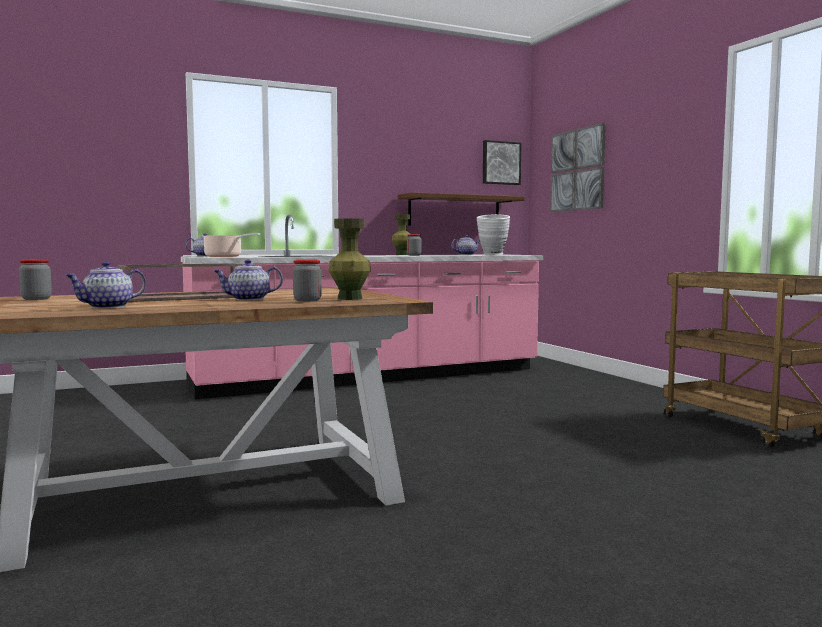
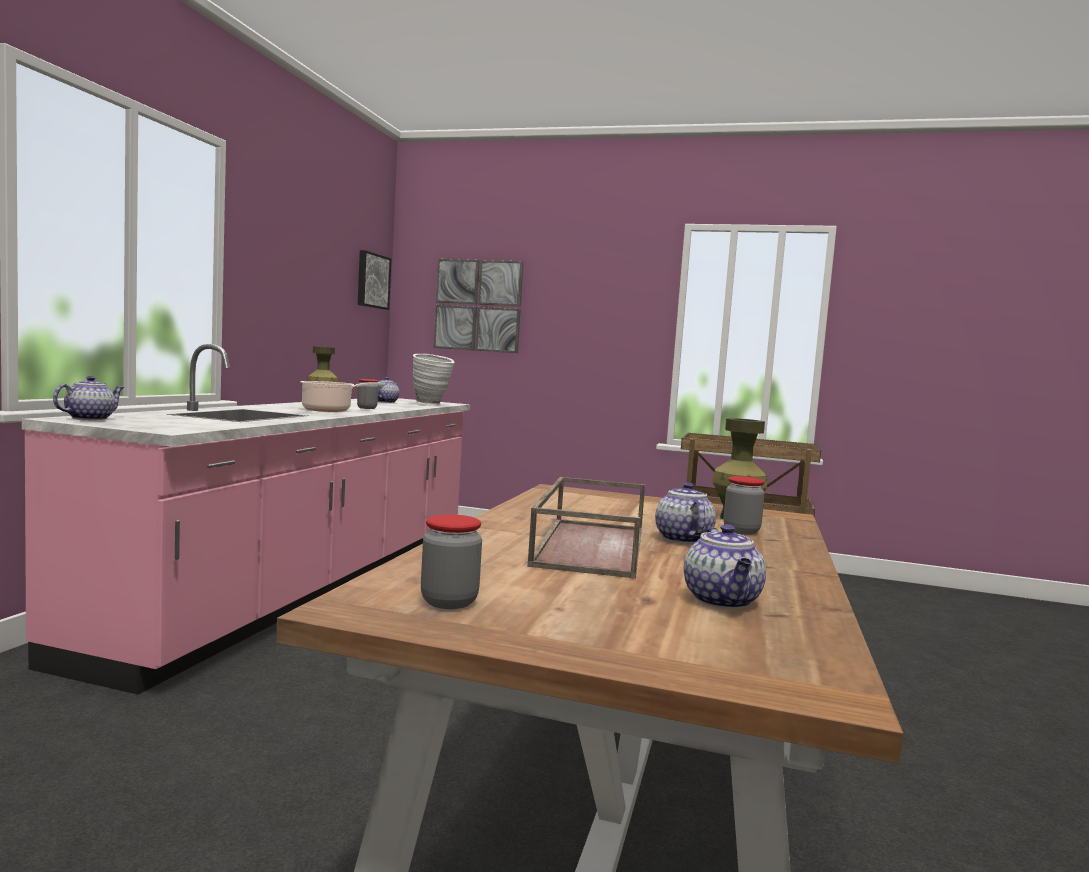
camera: 50 degrees left, 0 degrees up
cooking pot [202,233,260,257] -> cooking pot moved to [300,381,385,412]
teapot [214,259,283,300] -> teapot turned 150 degrees clockwise [655,482,716,544]
brown shelf [398,192,524,226] -> none

